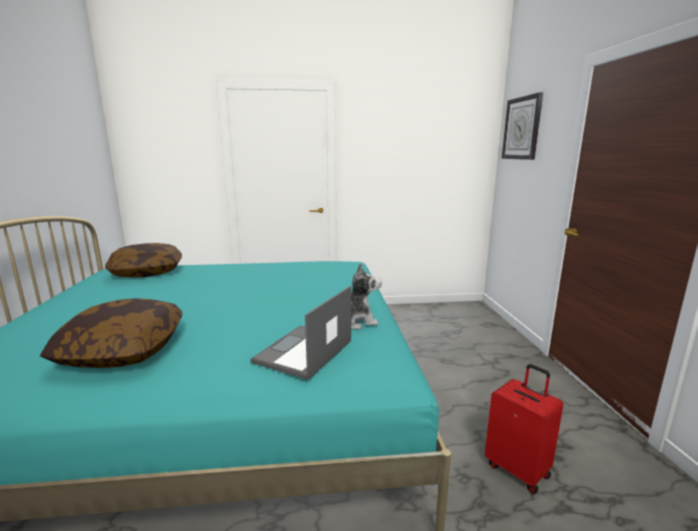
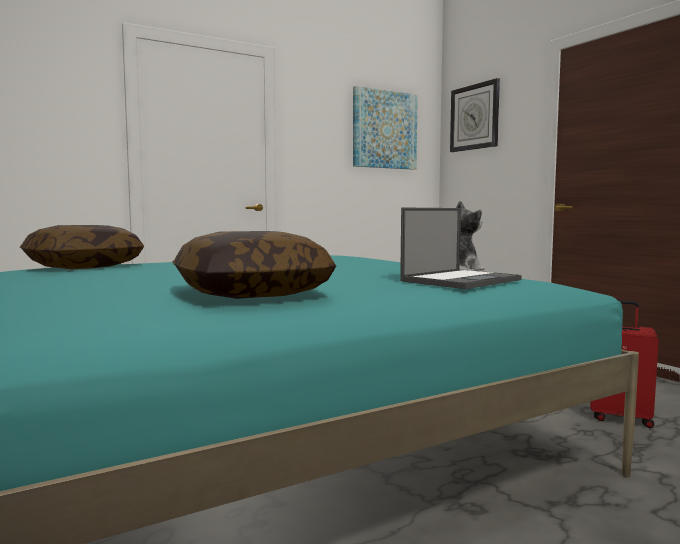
camera: 25 degrees left, 10 degrees down
laptop [251,286,351,380] -> laptop turned 135 degrees counterclockwise [400,208,522,289]
none -> picture [353,86,418,170]

